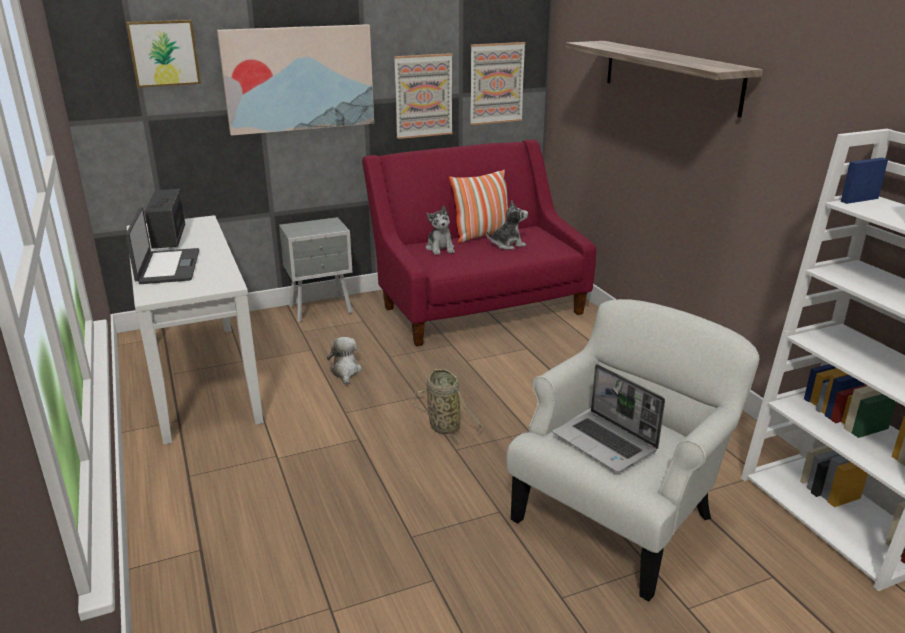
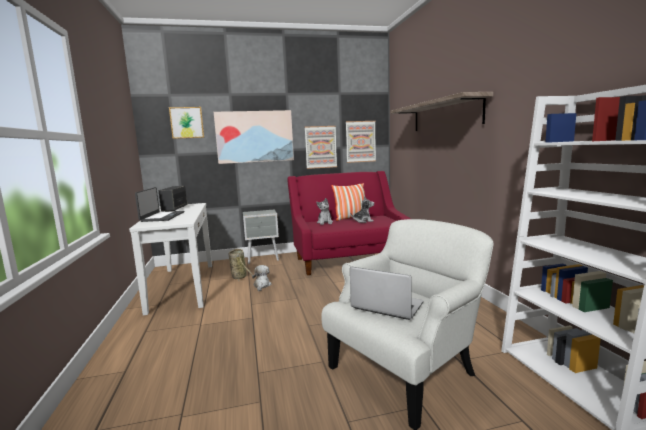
camera: 10 degrees right, 15 degrees down
basket [413,368,483,443] -> basket moved to [229,249,253,281]
laptop [552,364,665,473] -> laptop turned 150 degrees clockwise [350,267,423,320]

